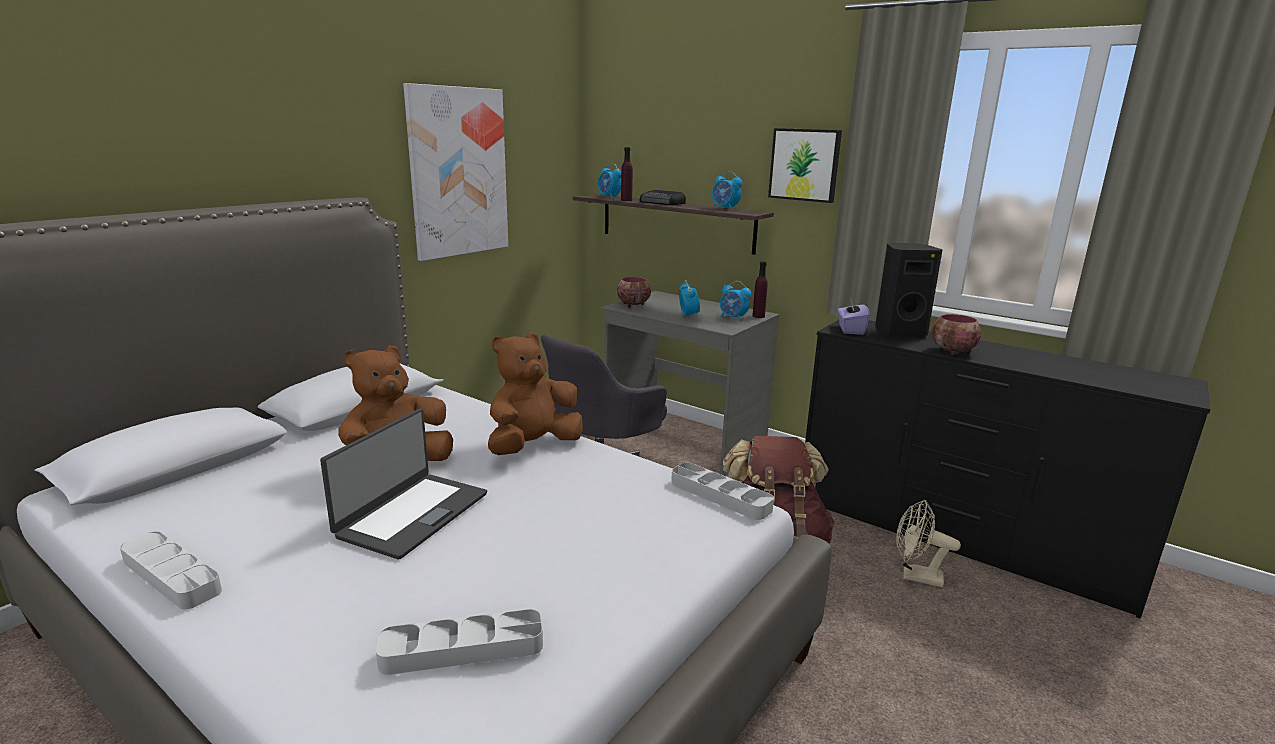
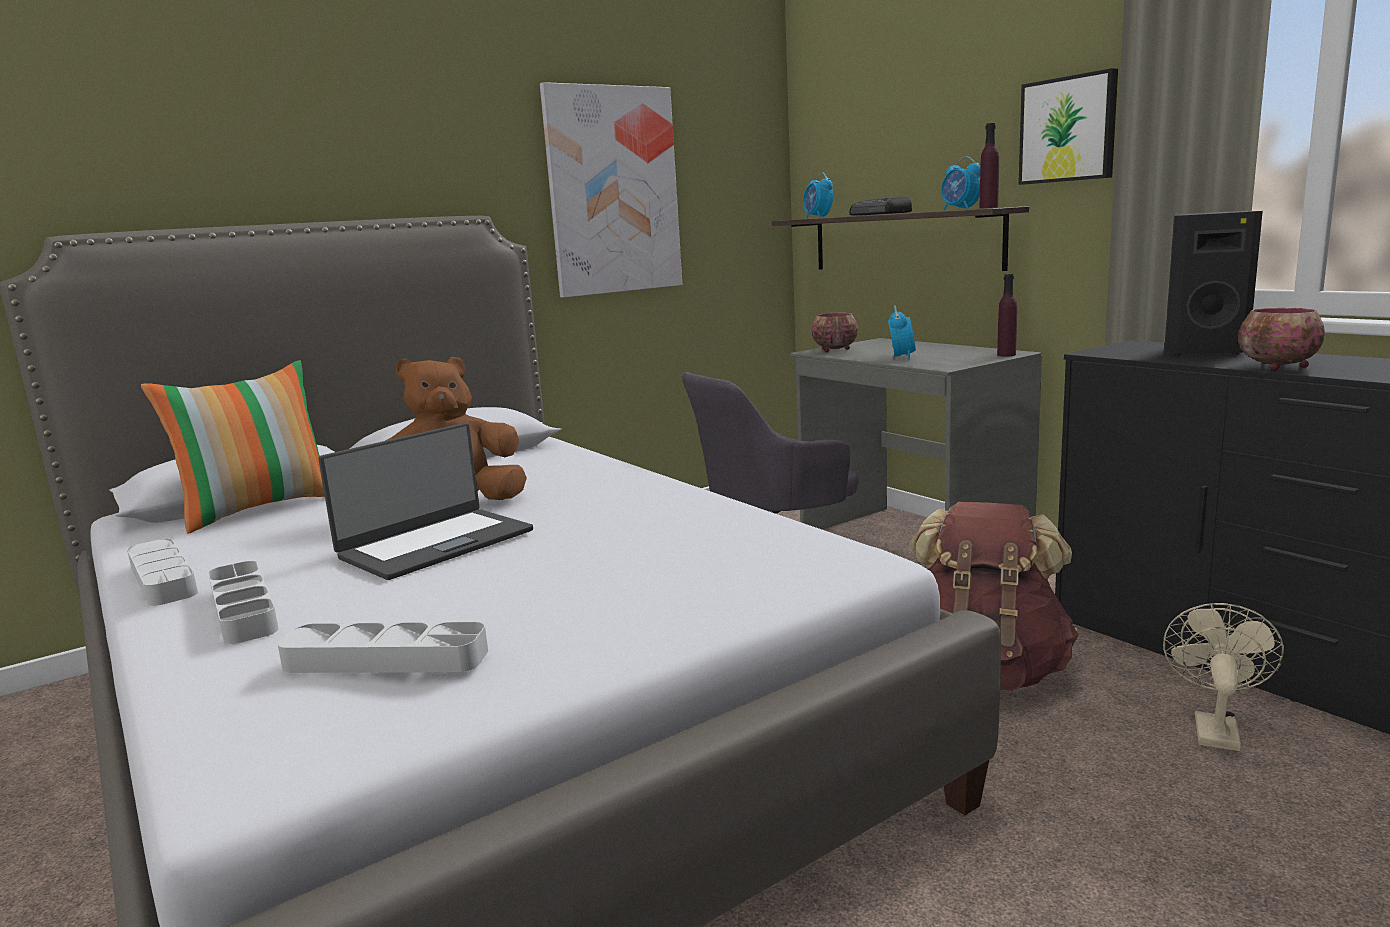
camera: 20 degrees right, 5 degrees down
brown plush toy [488,332,583,455] -> none
purple bottle [621,147,633,201] -> purple bottle moved to [979,123,999,209]
grey tray [671,462,774,520] -> grey tray moved to [208,561,279,644]
alarm clock [720,281,751,321] -> none
purple tissue box [838,298,870,335] -> none
beige fan [896,500,961,587] -> beige fan turned 75 degrees clockwise [1163,603,1284,751]
none -> pillow [141,360,325,534]

